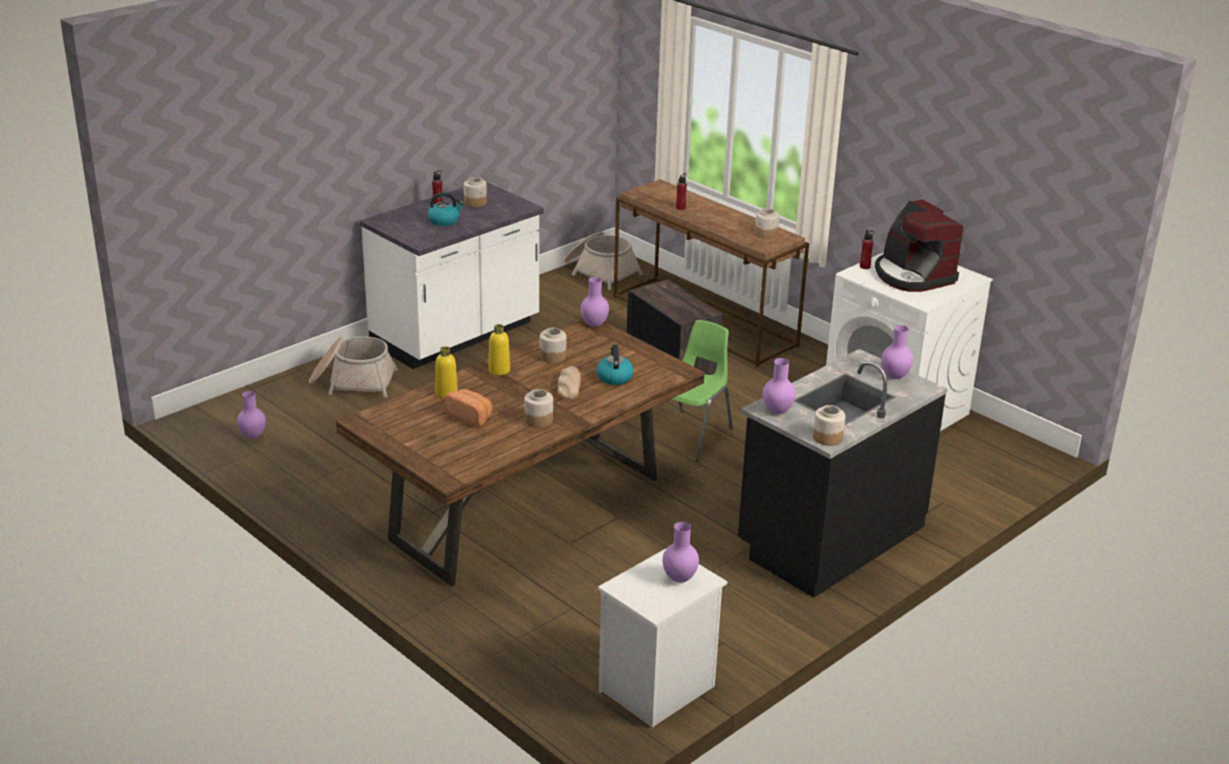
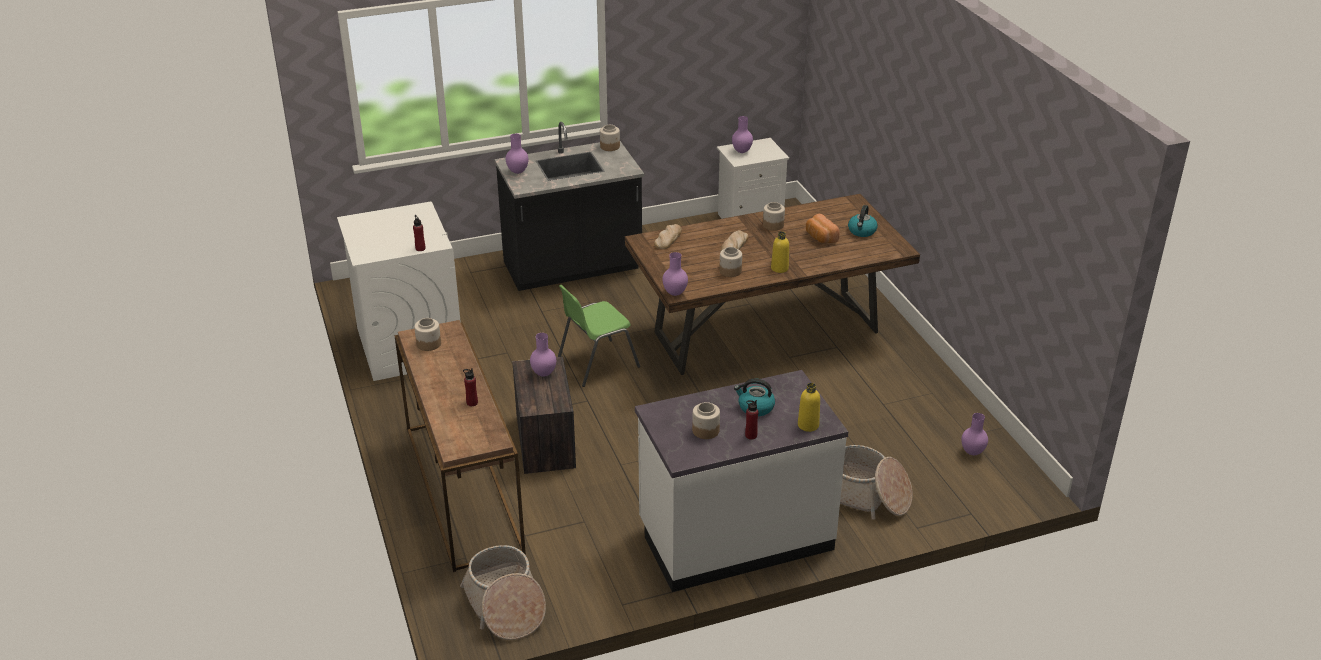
camera: 155 degrees left, 5 degrees up
yellow bottle [435,346,458,399] -> yellow bottle moved to [798,383,820,432]
kettle [596,344,634,385] -> kettle moved to [848,205,878,237]
purple vase [763,358,796,414] -> purple vase moved to [530,333,556,377]
coffee machine [875,199,963,292] -> none
none -> bread [654,224,682,249]

